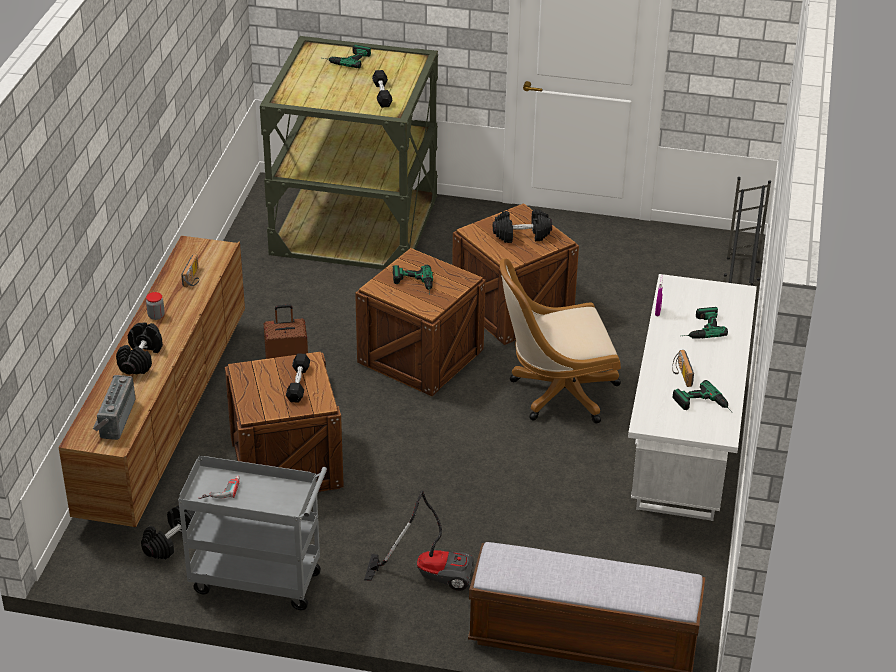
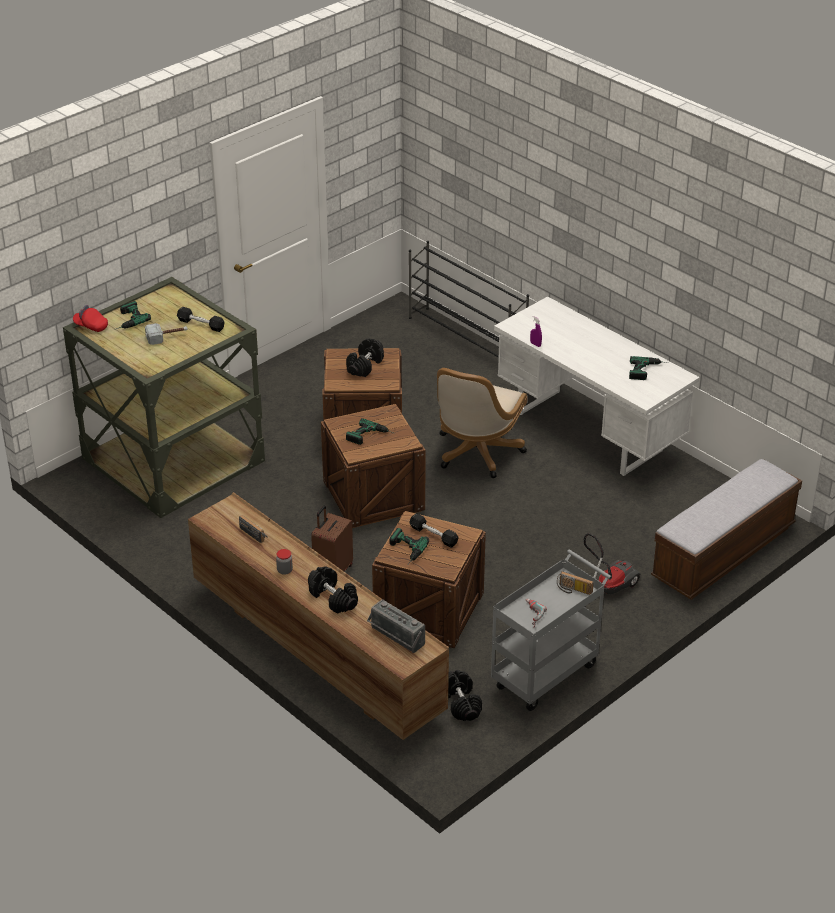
camera: 55 degrees left, 0 degrees up
radio [672,350,694,387] -> radio moved to [557,571,594,595]
power drill [683,307,728,339] -> power drill moved to [390,528,429,564]
none -> red cap [73,305,108,332]
none -> hammer [145,323,188,345]

